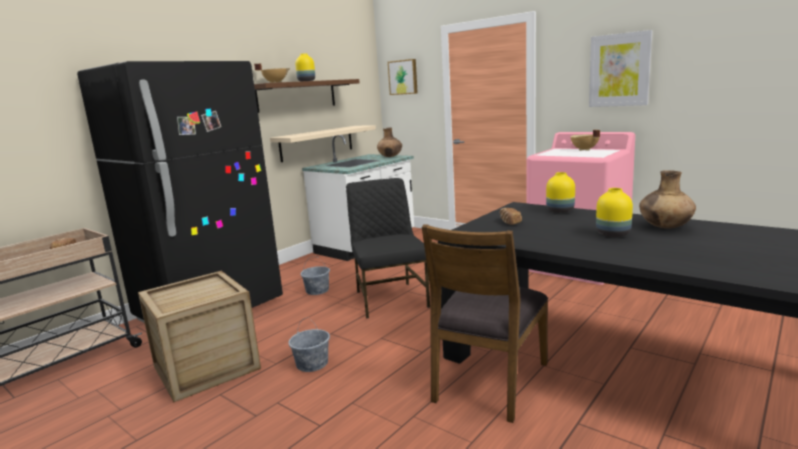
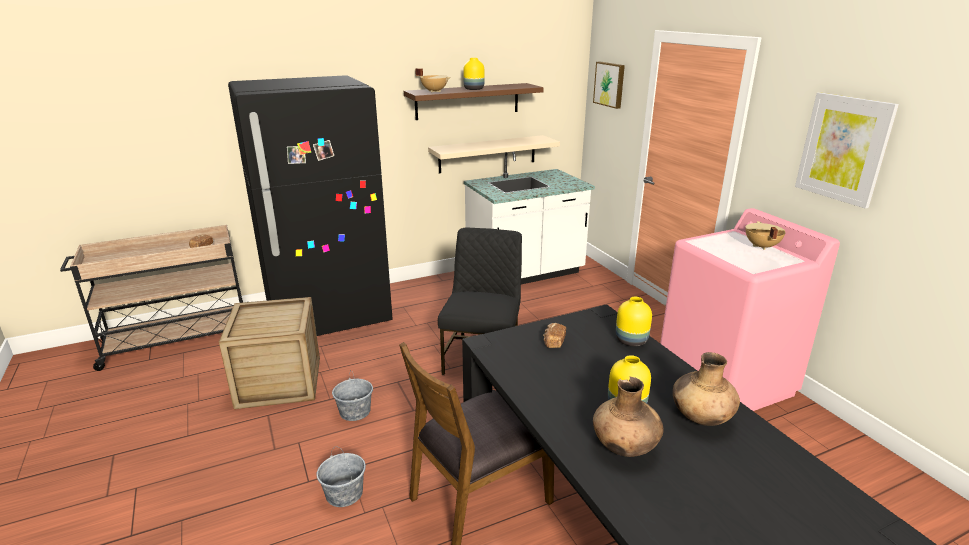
camera: 25 degrees right, 10 degrees up
grey bucket [301,256,330,295] -> grey bucket moved to [316,447,366,507]
brown vase [377,127,402,157] -> brown vase moved to [593,377,664,457]

